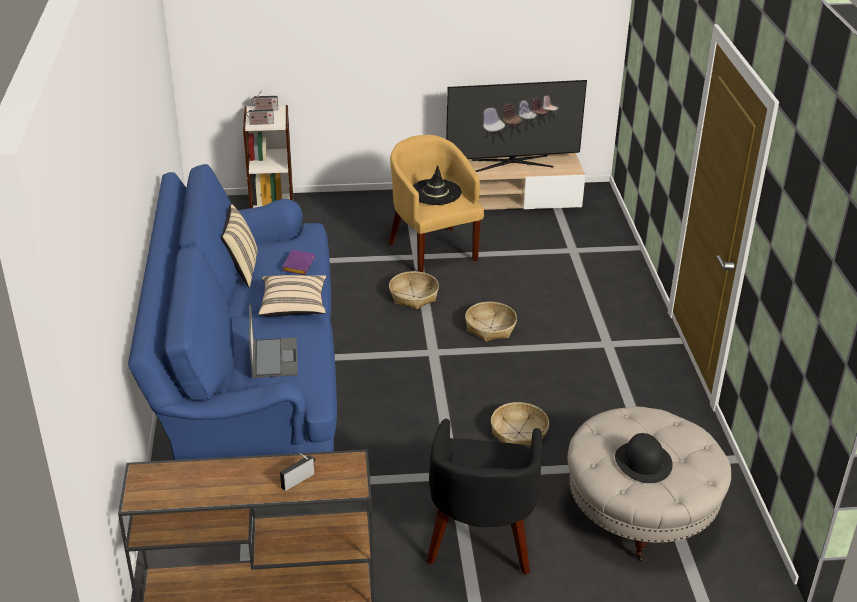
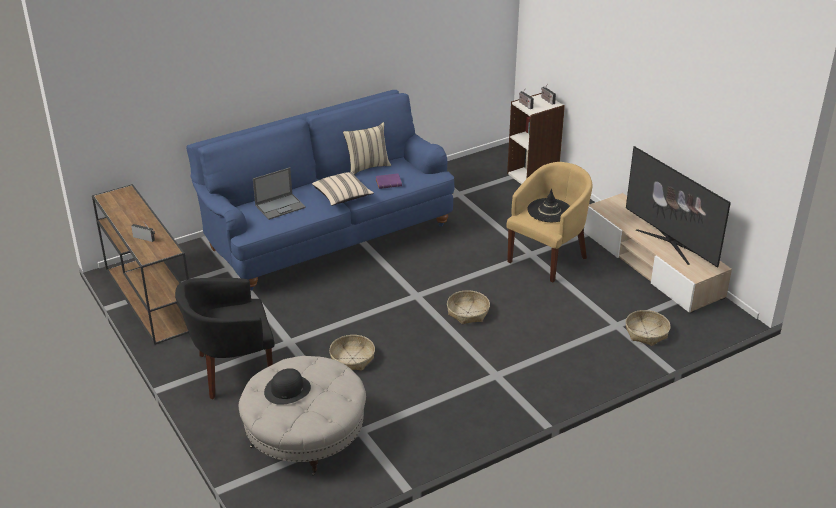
camera: 65 degrees right, 0 degrees up
basket [389,271,439,309] -> basket moved to [626,310,670,346]

